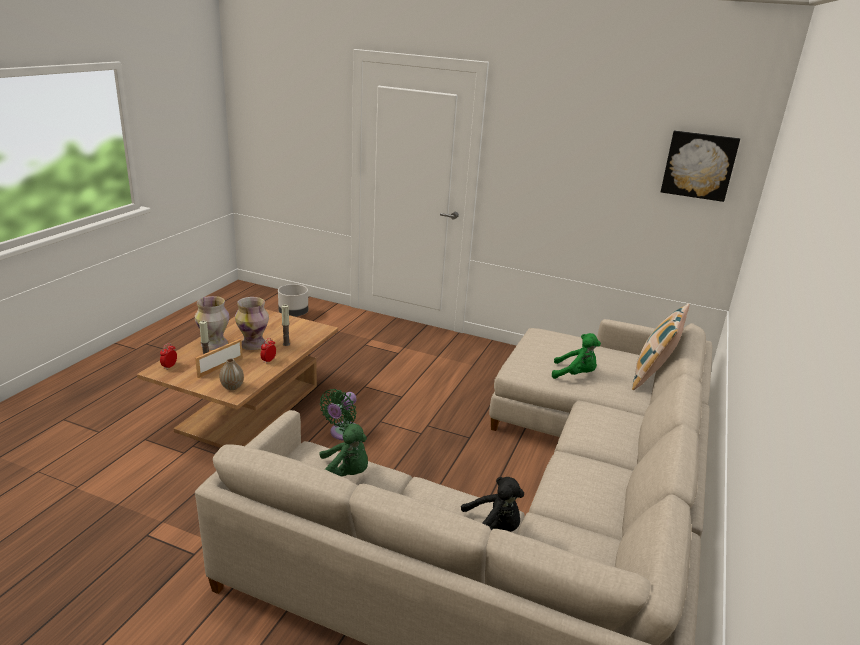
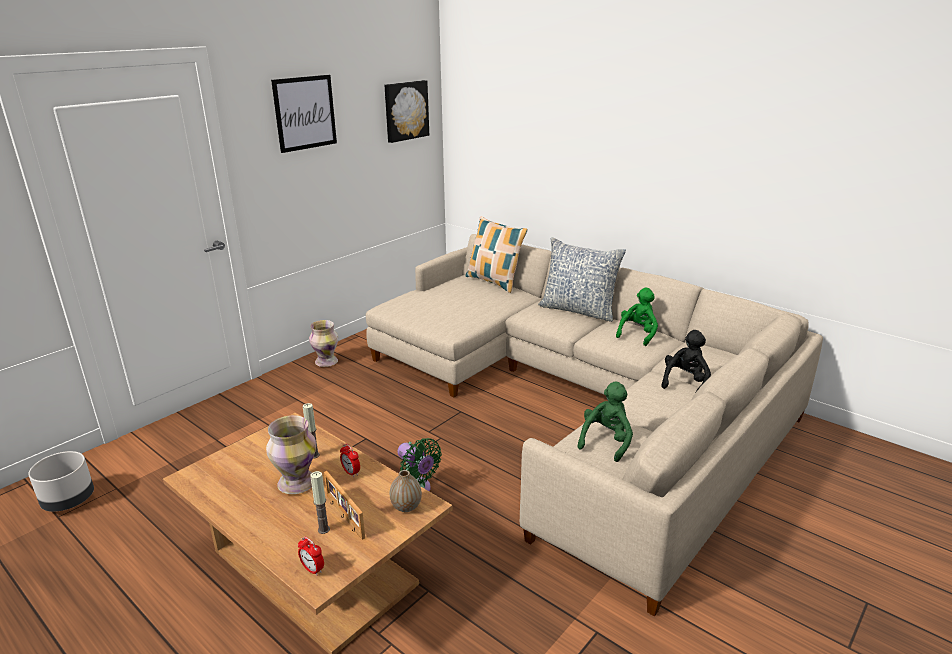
camera: 70 degrees left, 0 degrees up
vase [195,296,229,350] -> vase moved to [309,320,339,367]
green plush toy [552,333,601,379] -> green plush toy moved to [616,288,658,346]
none -> picture [271,75,337,153]
none -> pillow [538,237,626,322]

